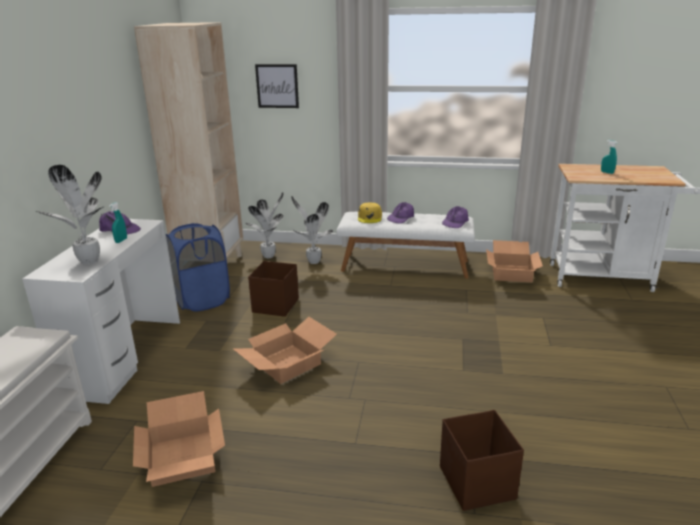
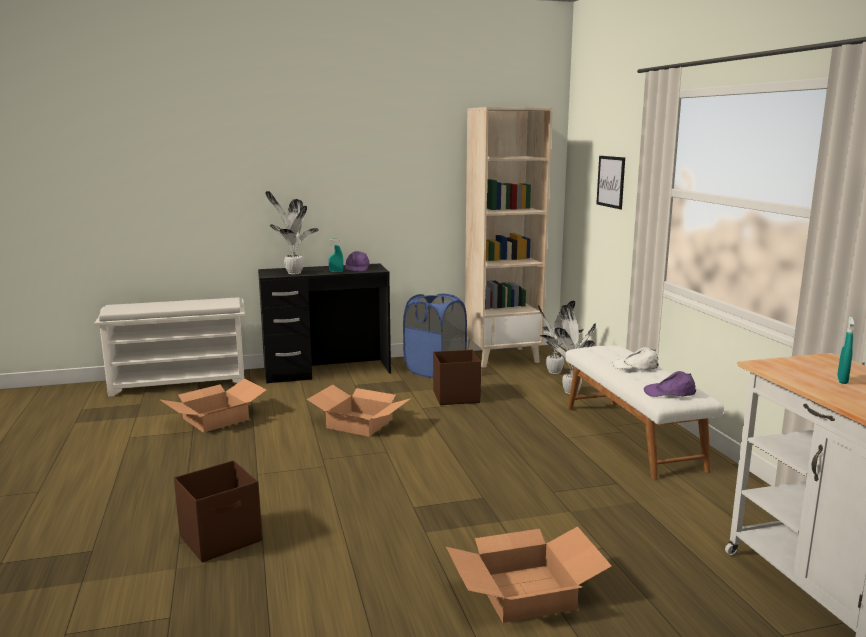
camera: 65 degrees right, 10 degrees down
white desk [22,219,180,404] -> black desk [258,263,391,384]
yellow cap [358,203,382,223] -> none
purple cap [387,202,414,223] -> white cap [613,347,659,369]
cardboard box [486,240,543,282] -> cardboard box moved to [446,526,612,623]

